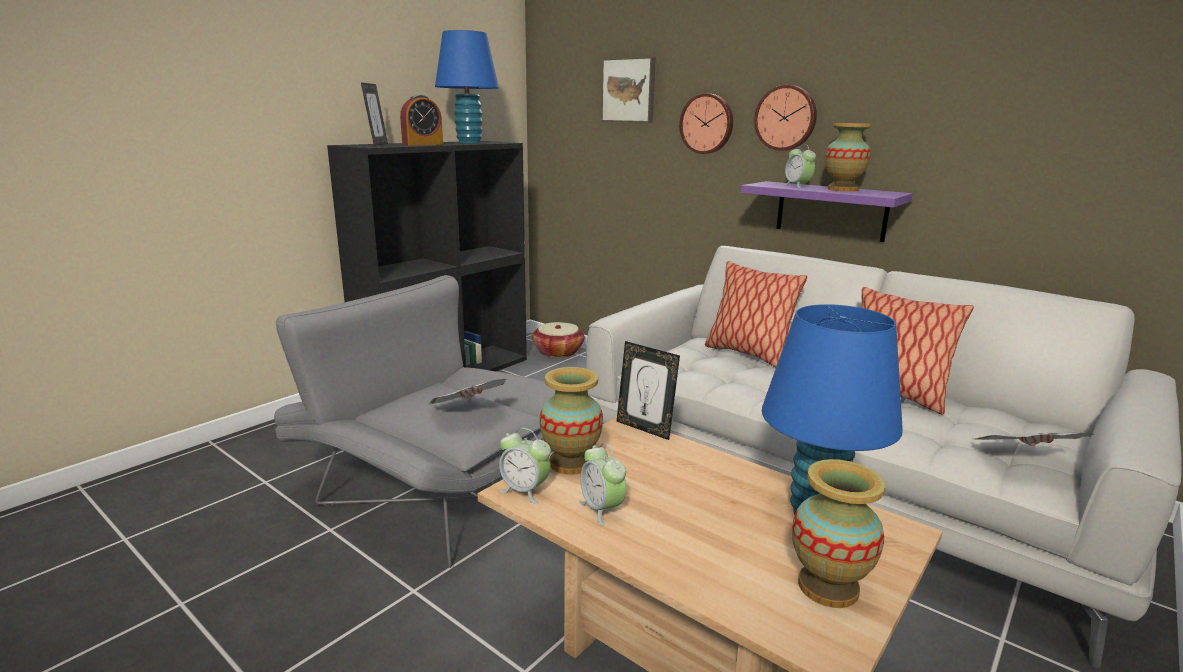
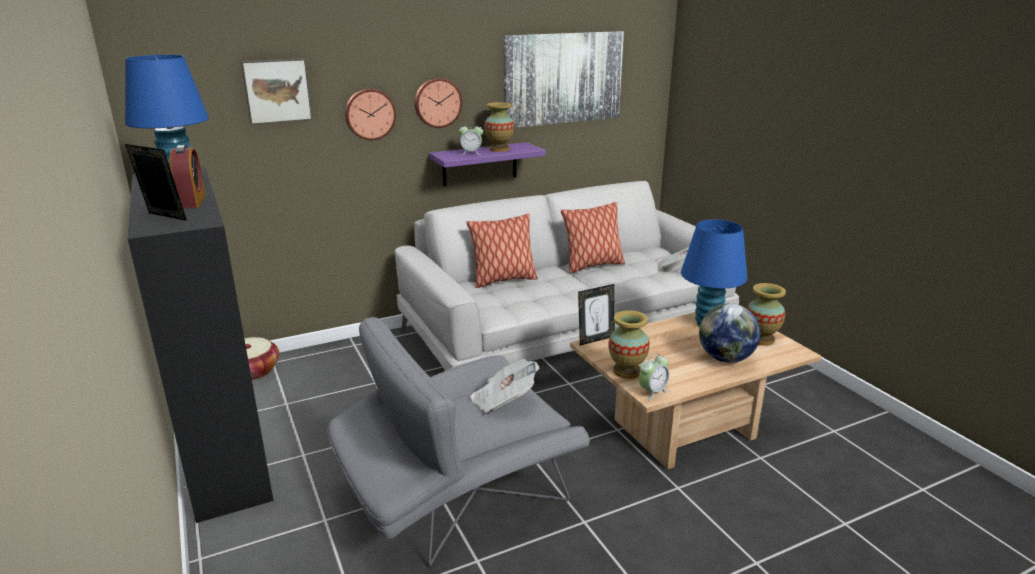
camera: 65 degrees left, 5 degrees up
alarm clock [579,443,626,526] -> none
none -> picture [503,31,624,128]
none -> globe [699,303,760,363]

